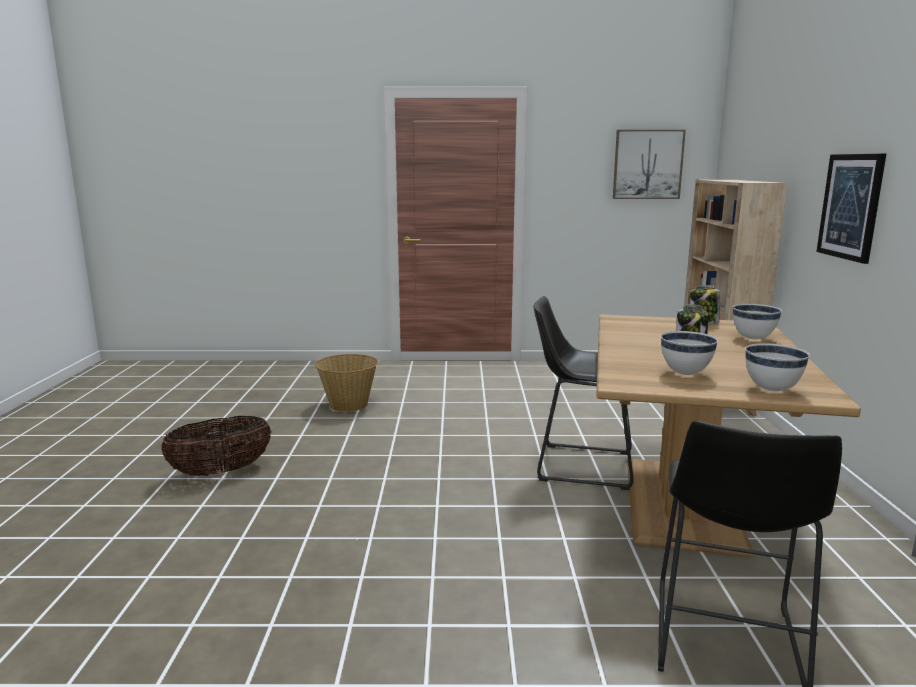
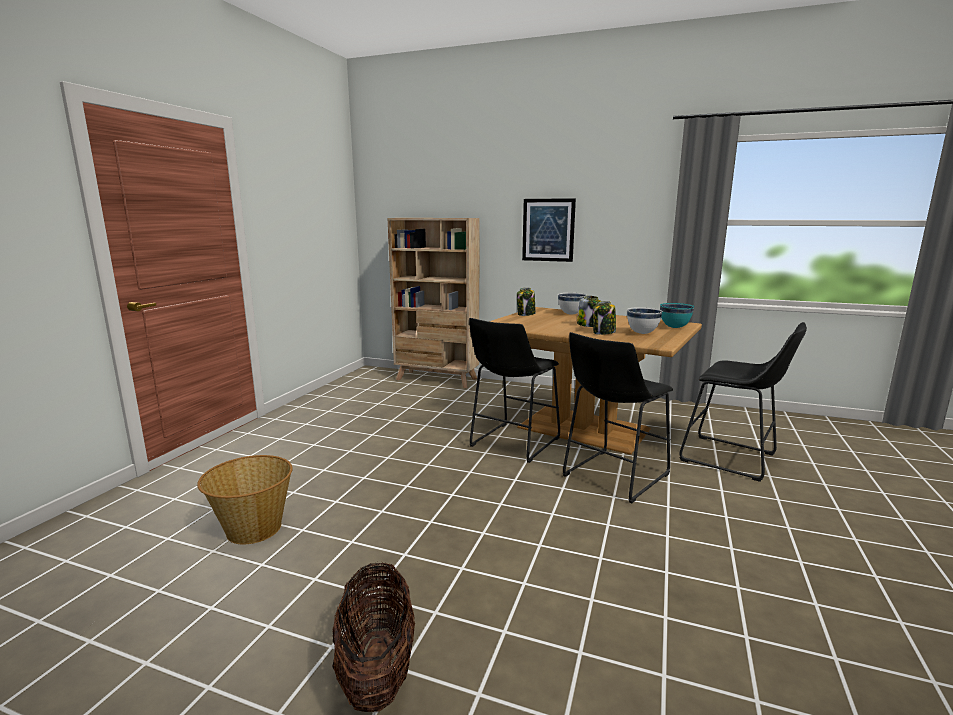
camera: 70 degrees left, 0 degrees up
picture [613,130,686,199] -> none
white bowl [745,343,810,391] -> turquoise bowl [660,303,694,328]
none -> black stool [563,332,673,503]
none -> jar [593,301,616,335]

